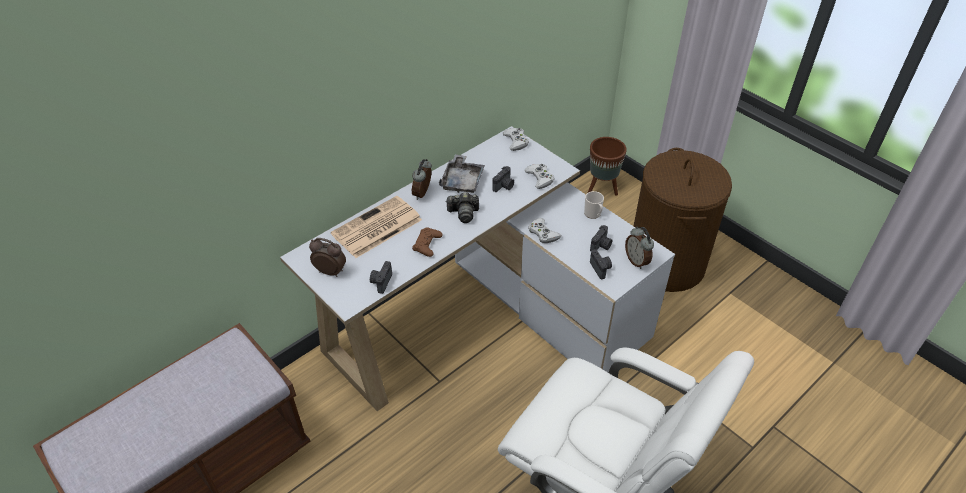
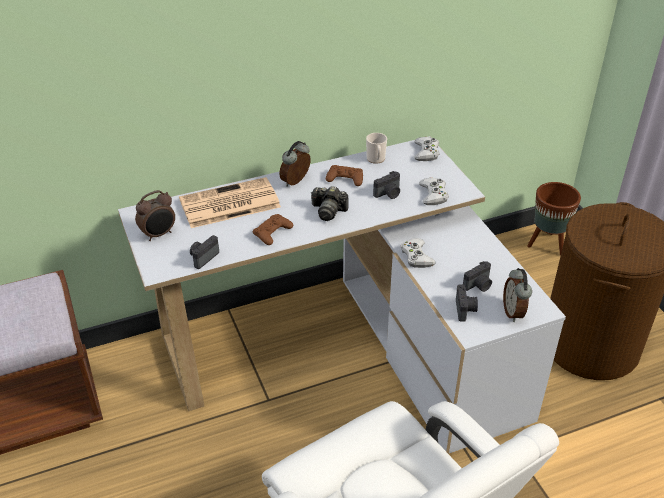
camera: 20 degrees right, 5 degrees down
alarm clock [309,238,346,277] -> alarm clock turned 105 degrees clockwise [135,190,175,241]
grey tray [439,154,485,193] -> brown game controller [326,165,363,186]
mug [584,191,604,219] -> mug moved to [366,133,387,164]

